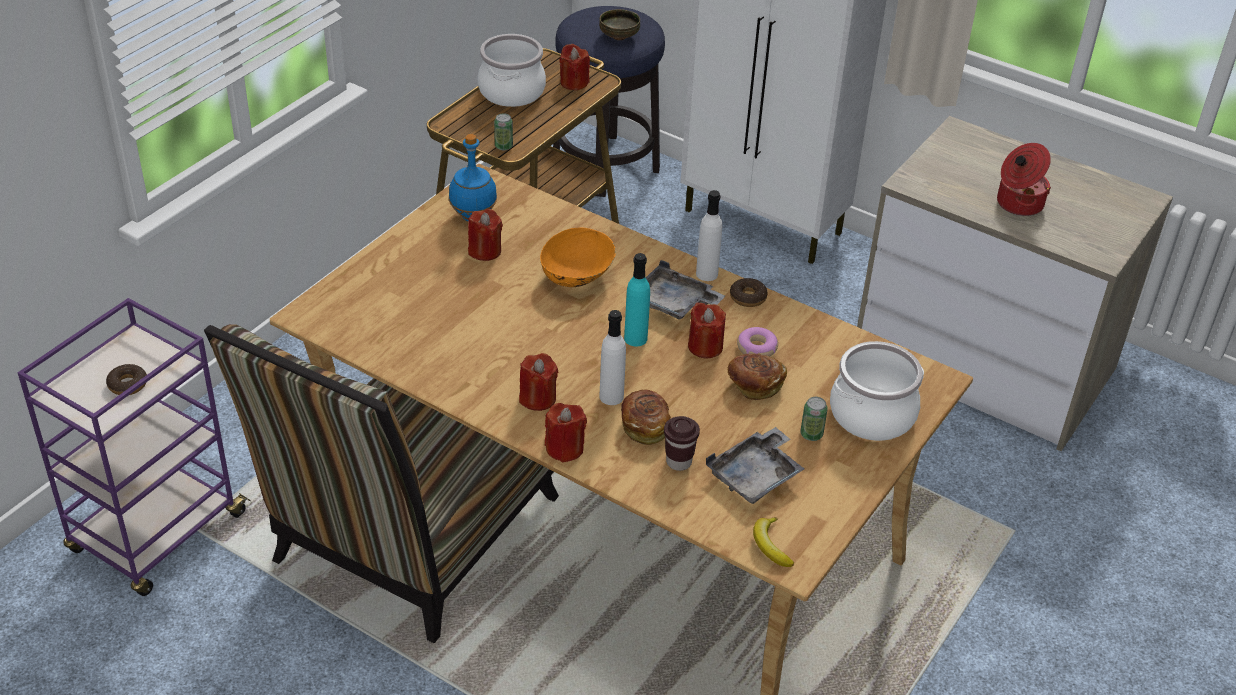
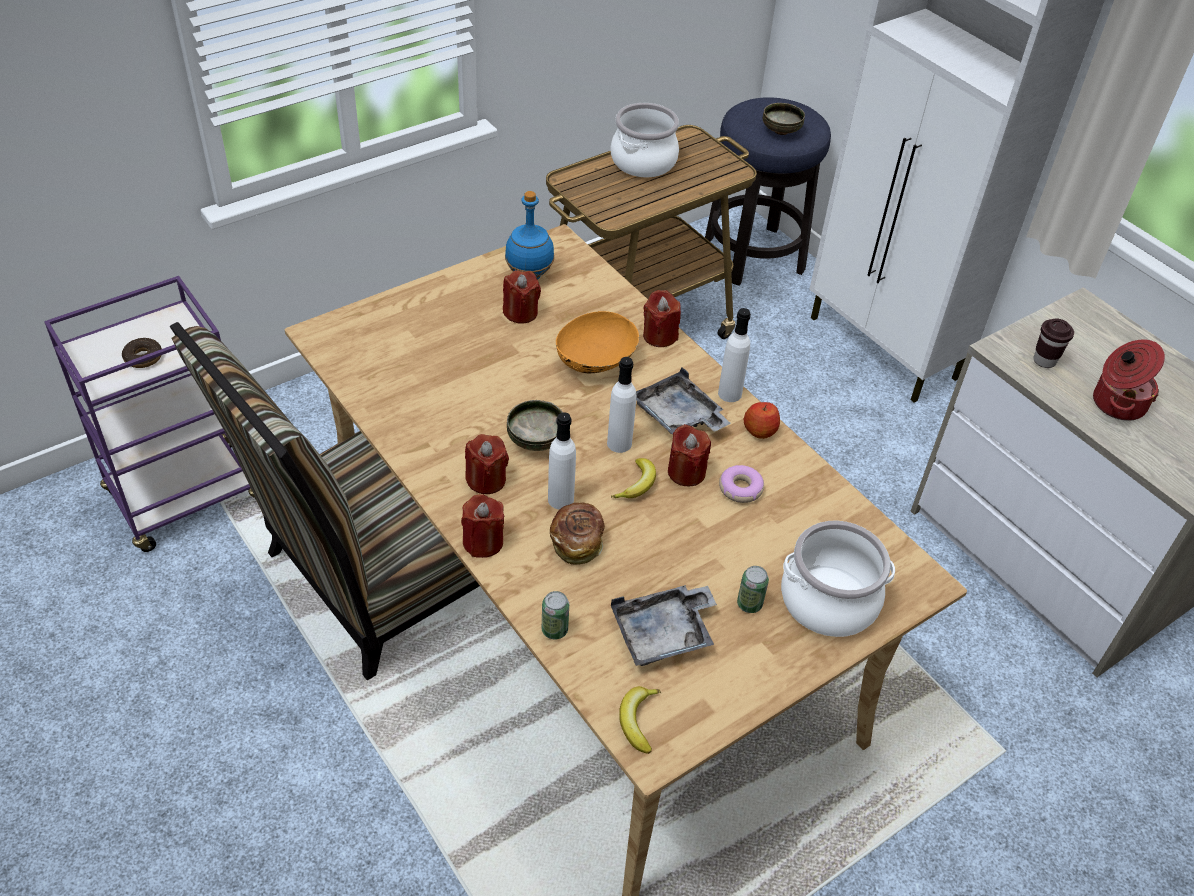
camera: 20 degrees right, 5 degrees up
can [494,113,513,150] -> can moved to [542,591,569,639]
red candle [559,44,590,90] -> red candle moved to [643,290,681,347]
turquoise bottle [624,253,650,346] -> white bottle [607,357,636,453]
brown cup [664,416,700,471] -> brown cup moved to [1034,319,1074,368]
bread [727,354,787,400] -> none
donut [730,278,768,307] -> apple [744,402,780,439]
none -> bowl [507,400,563,451]
none -> banana [611,458,656,498]

